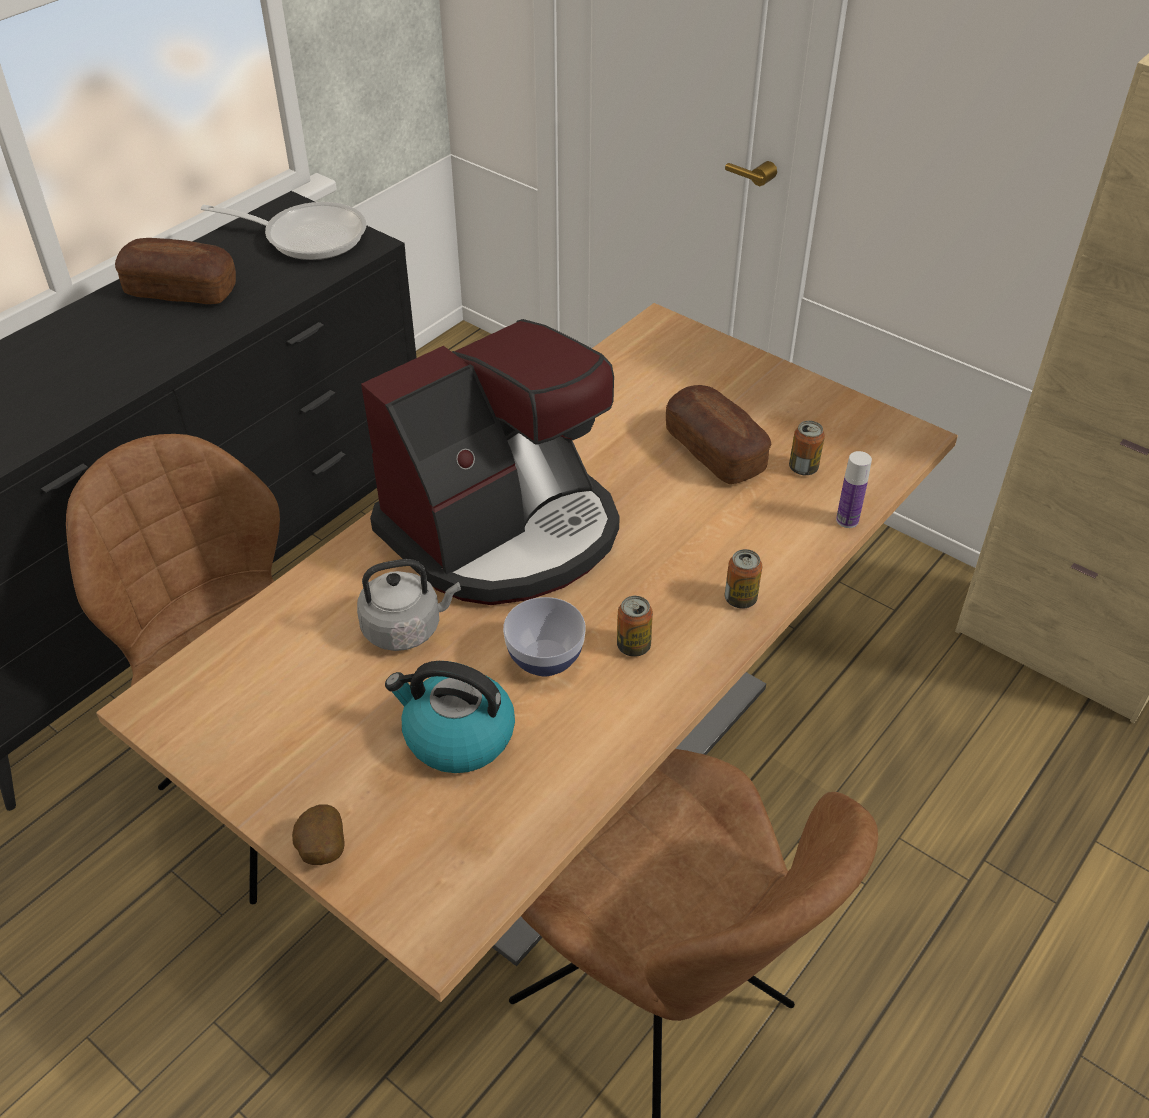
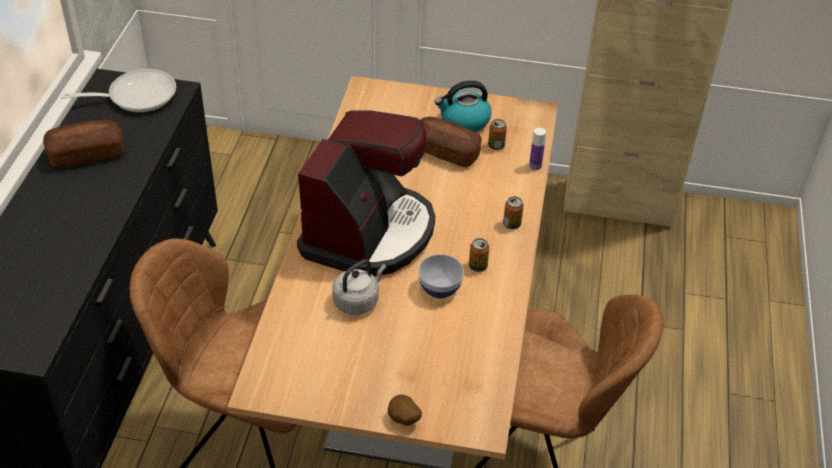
camera: 30 degrees left, 0 degrees up
kettle [385,661,515,773] -> kettle moved to [435,80,492,132]

